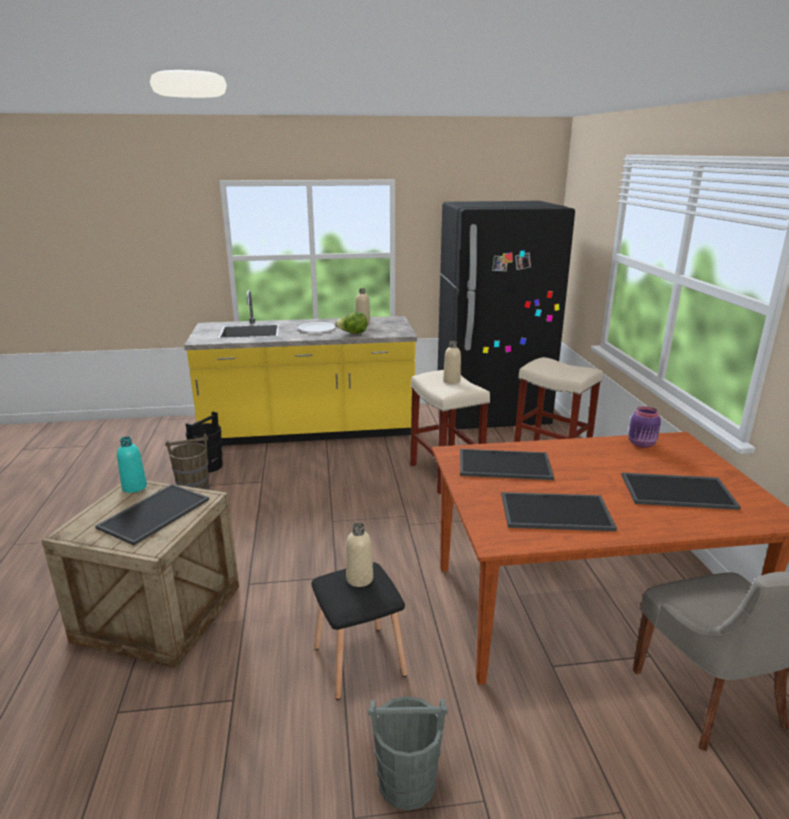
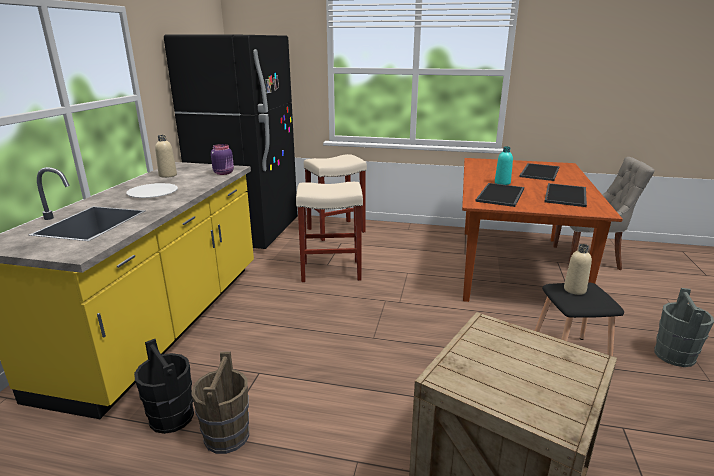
camera: 70 degrees left, 0 degrees up
tray [95,484,209,545] -> none
turquoise bottle [117,436,147,493] -> turquoise bottle moved to [495,146,513,185]
lettuce [334,312,367,334] -> none
beige bottle [443,341,461,384] -> none
purple jar [628,406,661,448] -> purple jar moved to [211,144,234,175]

